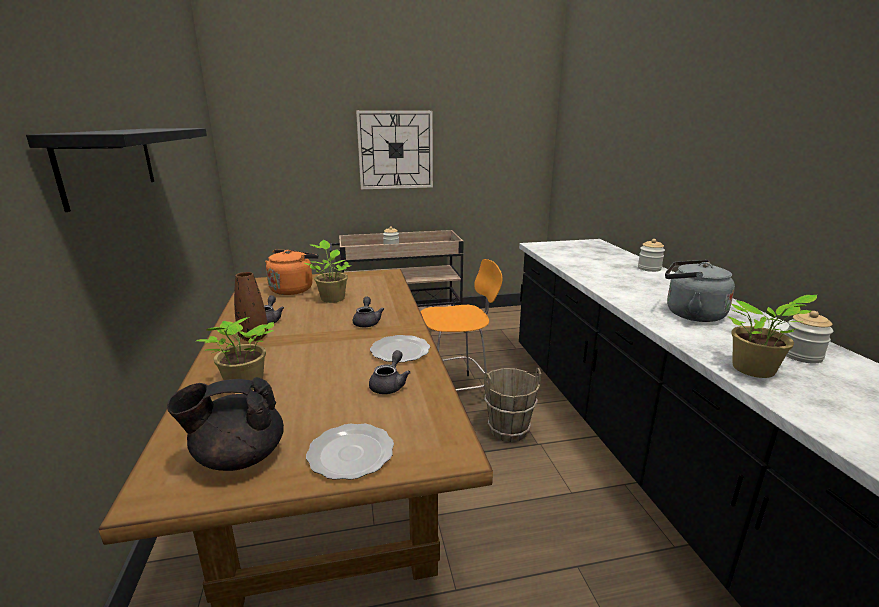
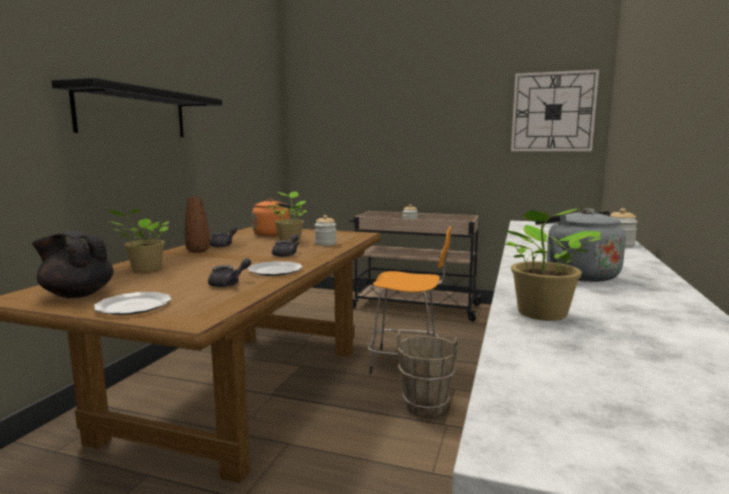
camera: 30 degrees right, 10 degrees down
wall clock [356,110,433,189] -> wall clock moved to [511,70,599,151]
jar [785,311,833,364] -> jar moved to [315,215,336,246]

